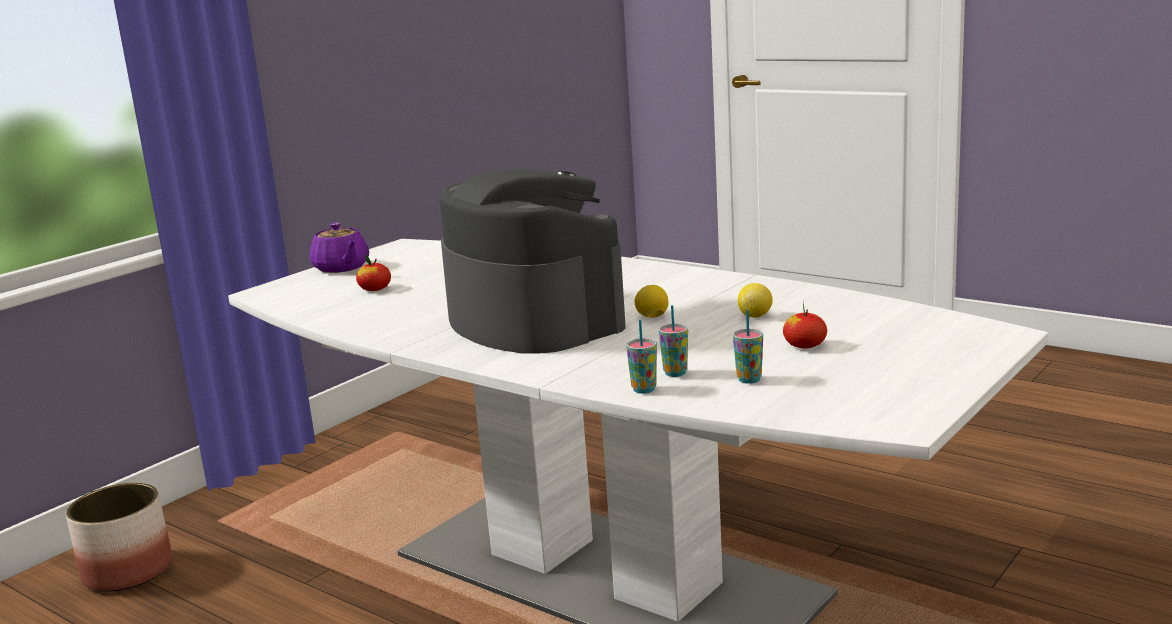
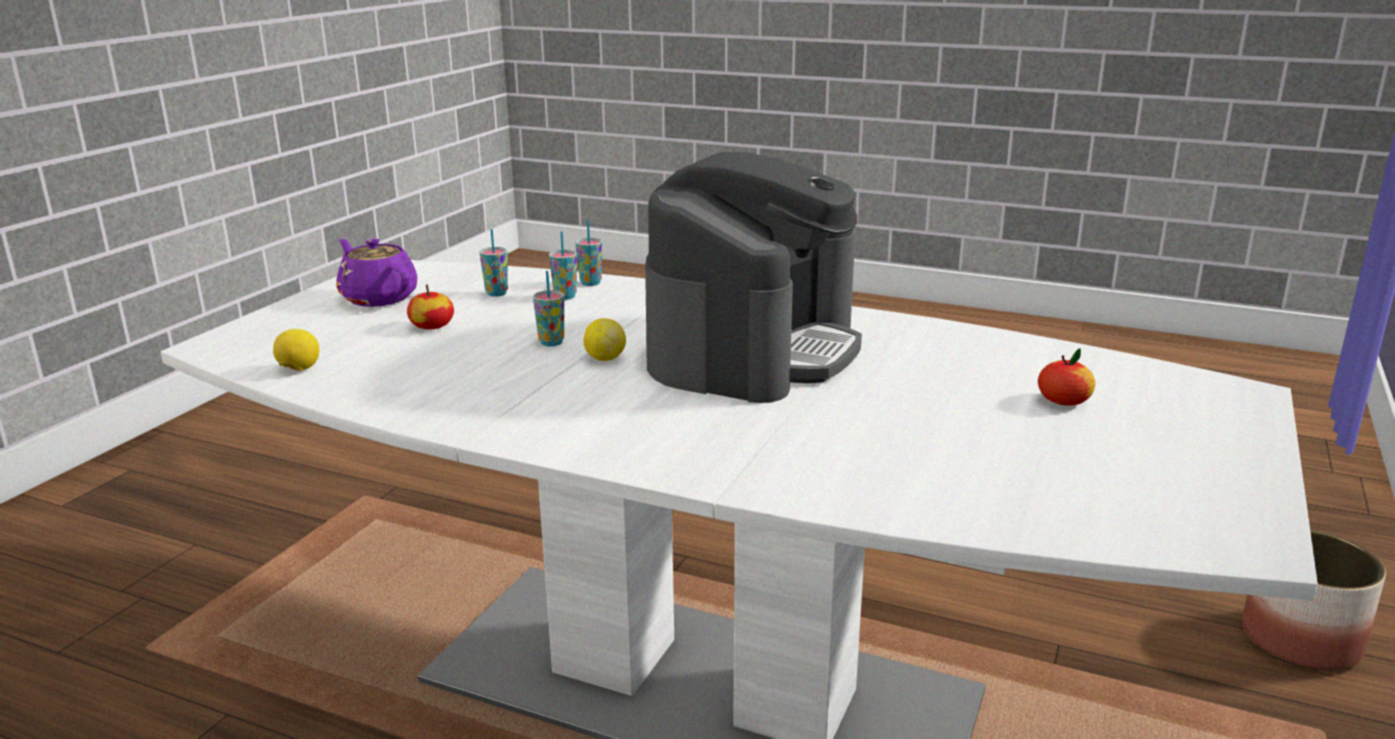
camera: 165 degrees right, 5 degrees up
purple teapot [310,223,369,273] -> purple teapot moved to [336,238,418,307]
coffee machine [439,169,626,354] -> coffee machine turned 105 degrees counterclockwise [645,152,862,403]
lemon [738,283,773,318] -> lemon moved to [273,329,319,371]
none -> cup [533,271,564,346]

